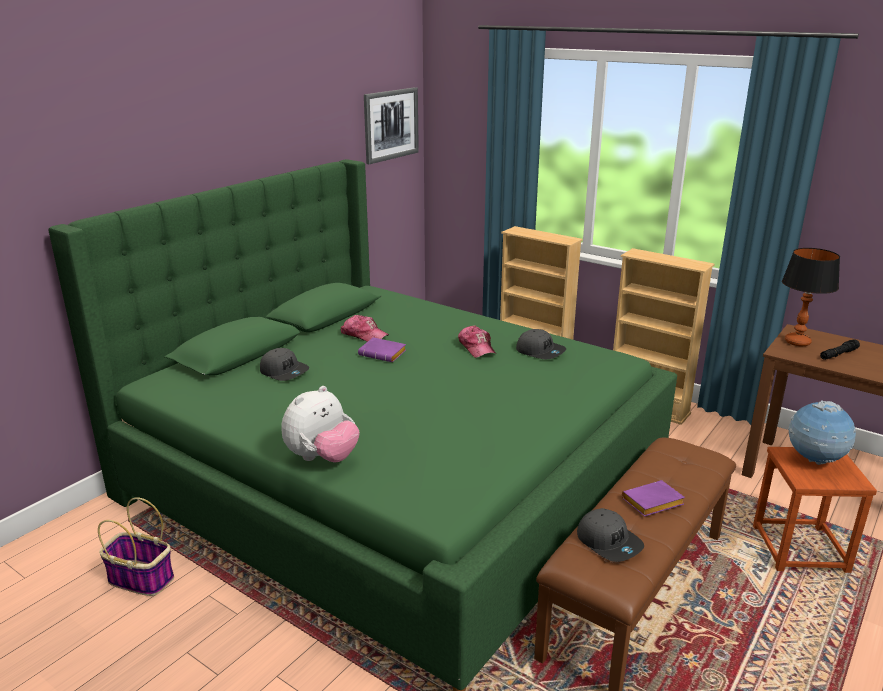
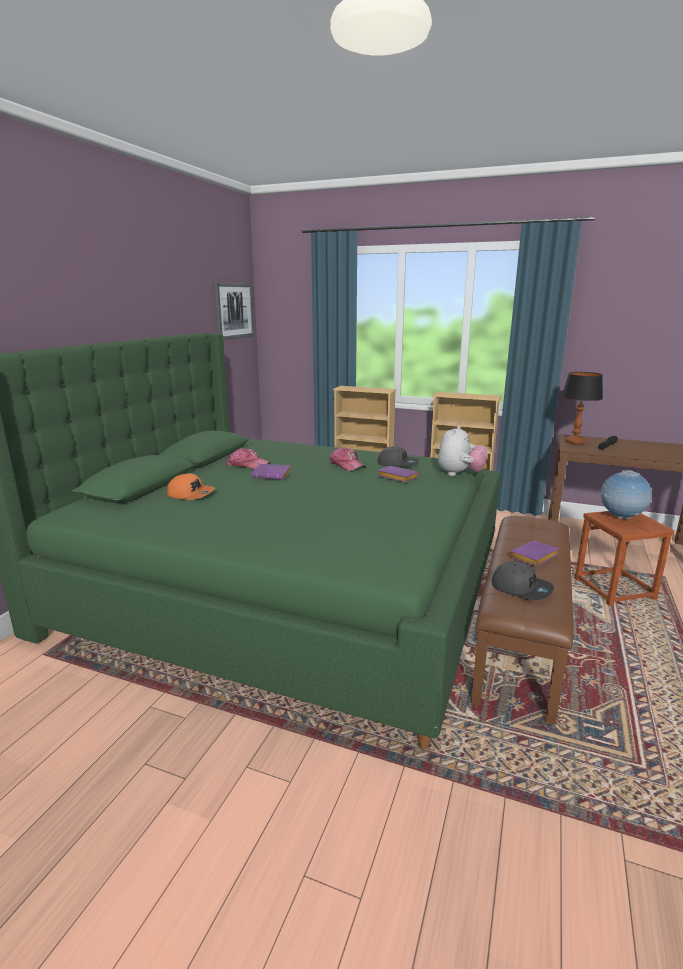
camera: 15 degrees left, 5 degrees down
basket [98,497,174,596] -> none
grey cap [260,348,309,381] -> orange cap [167,473,215,500]
plush toy [281,386,360,462] -> plush toy moved to [438,425,488,476]
none -> purple book [377,466,419,482]

